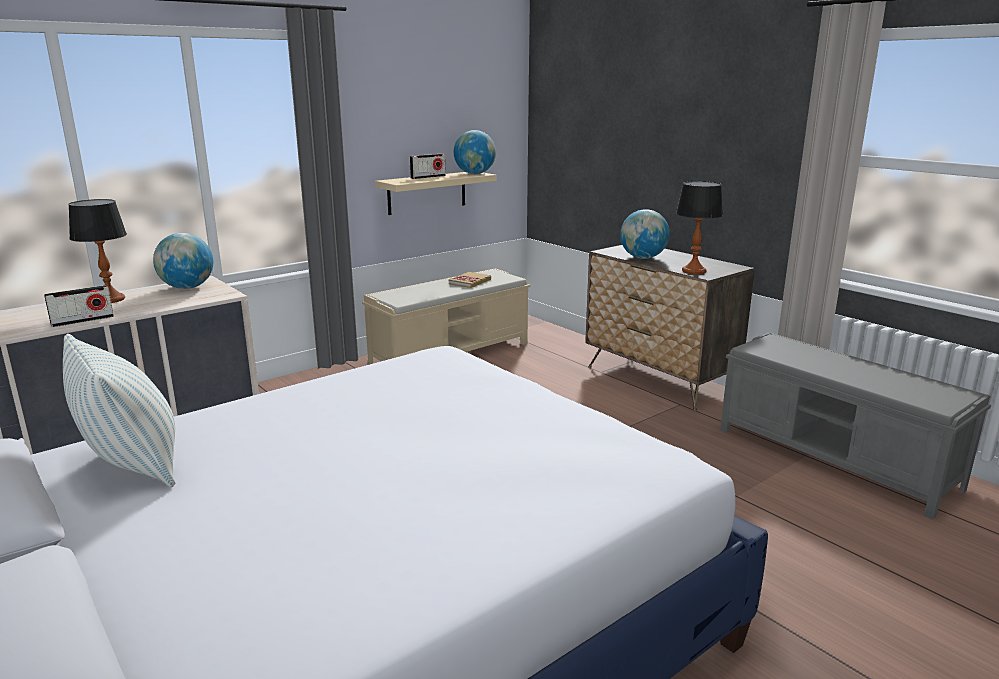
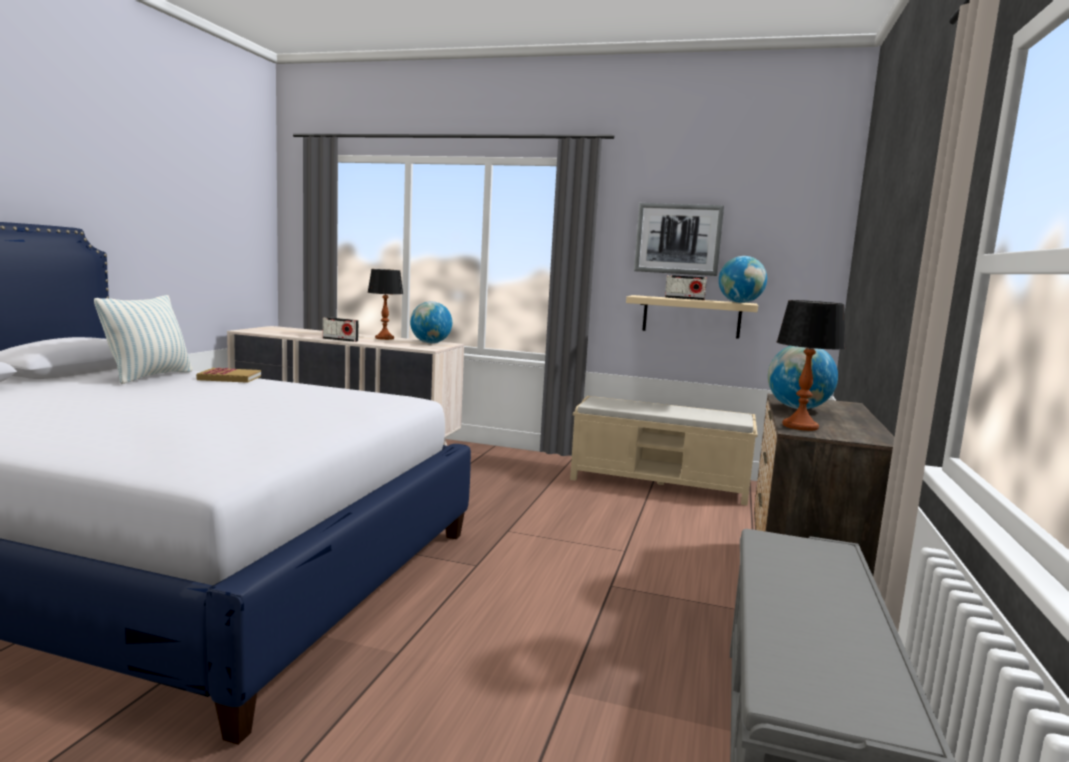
camera: 55 degrees right, 10 degrees down
book [449,272,491,288] -> book moved to [196,368,261,383]
none -> picture [634,203,724,276]

